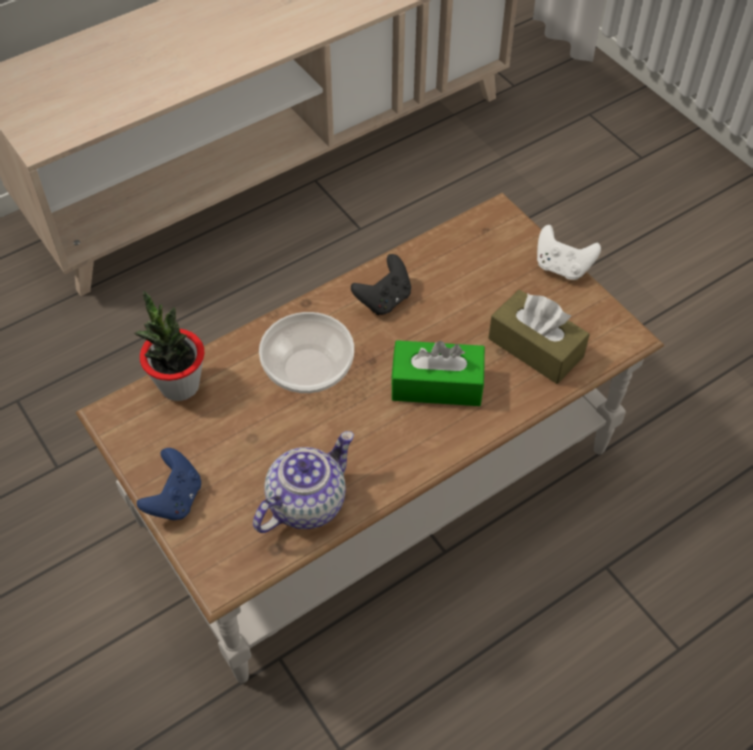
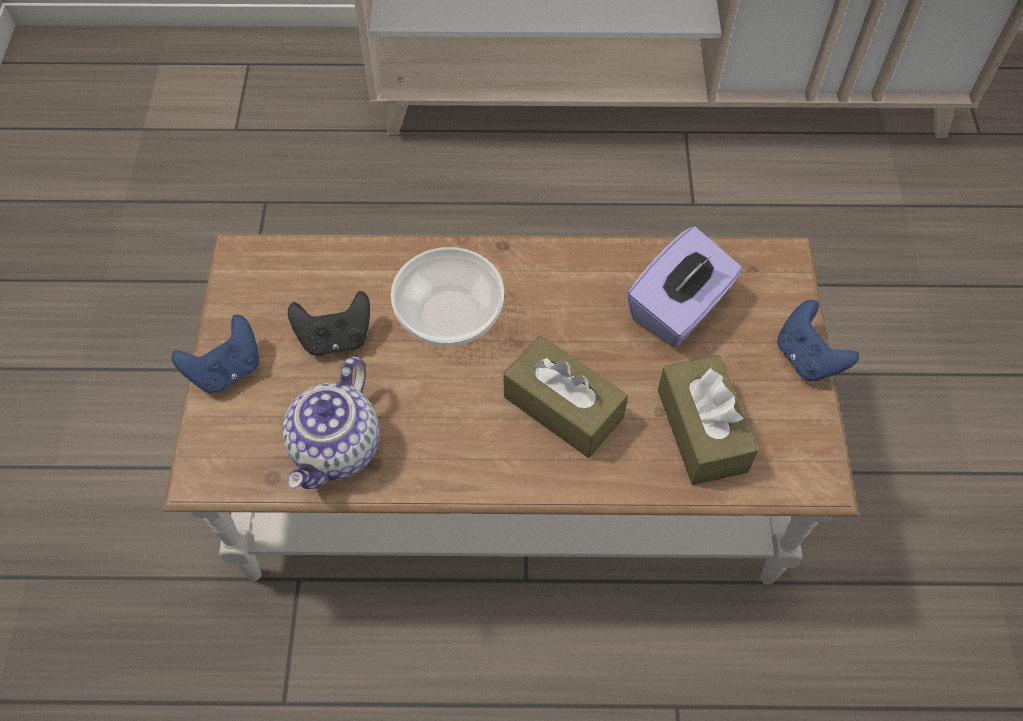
camera: 35 degrees right, 5 degrees up
potted plant [134,291,204,401] -> none
teapot [253,431,354,533] -> teapot turned 120 degrees clockwise [282,357,380,489]
black game controller [351,254,411,315] -> black game controller moved to [288,291,370,356]
green tissue box [391,340,485,406] -> brown tissue box [504,335,628,458]
white game controller [537,225,601,280] -> blue game controller [777,300,859,381]
none -> purple tissue box [627,226,742,347]

